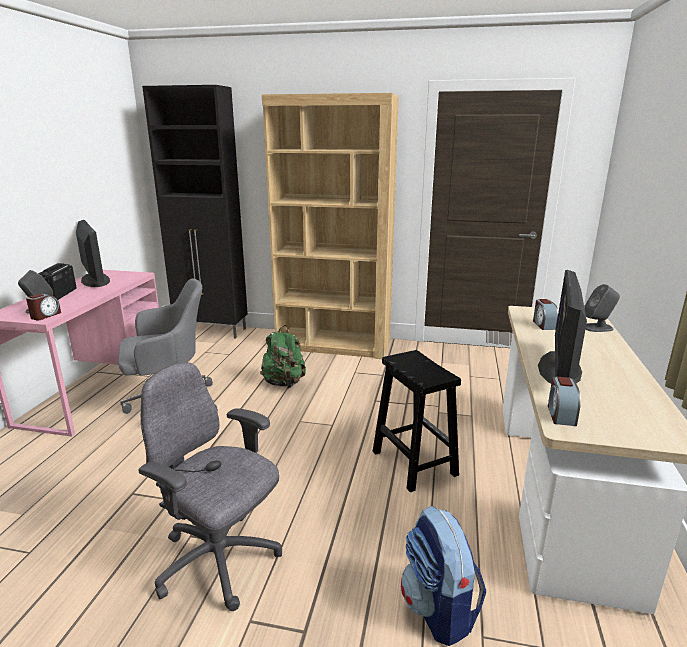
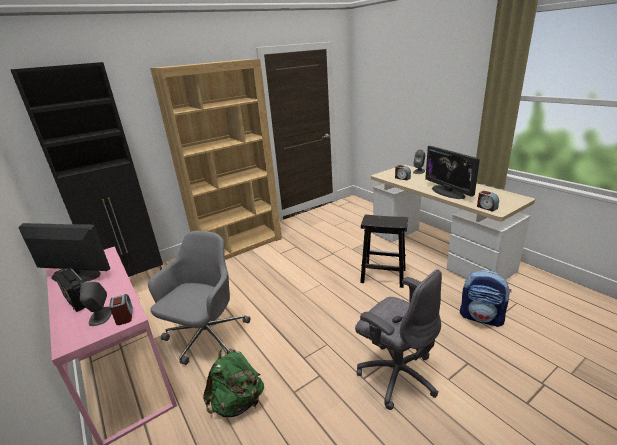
camera: 45 degrees left, 5 degrees up
grey office chair [138,362,282,611] -> grey office chair turned 120 degrees counterclockwise [355,269,442,410]
green backpack [260,325,306,388] -> green backpack moved to [203,347,264,417]

